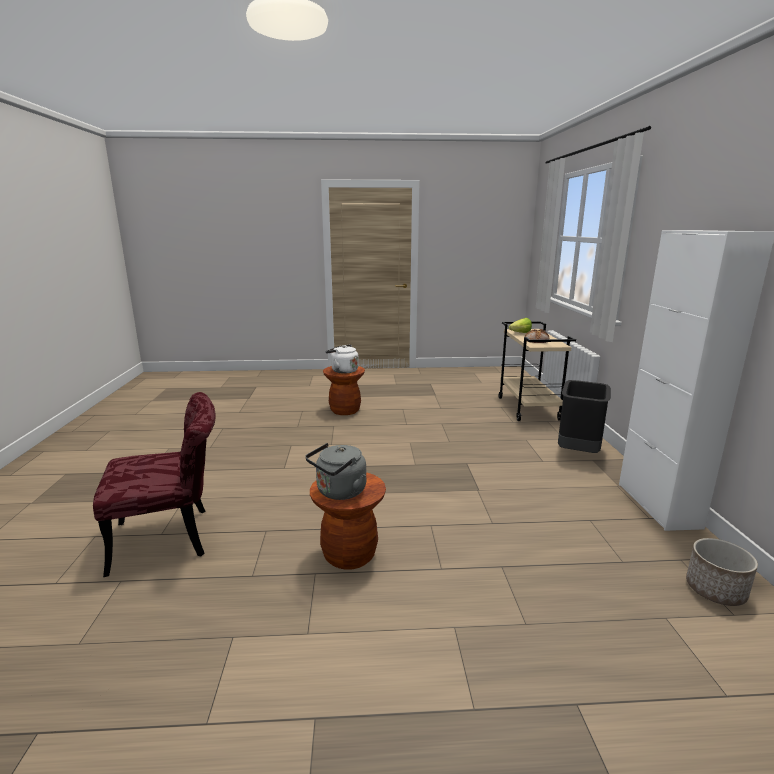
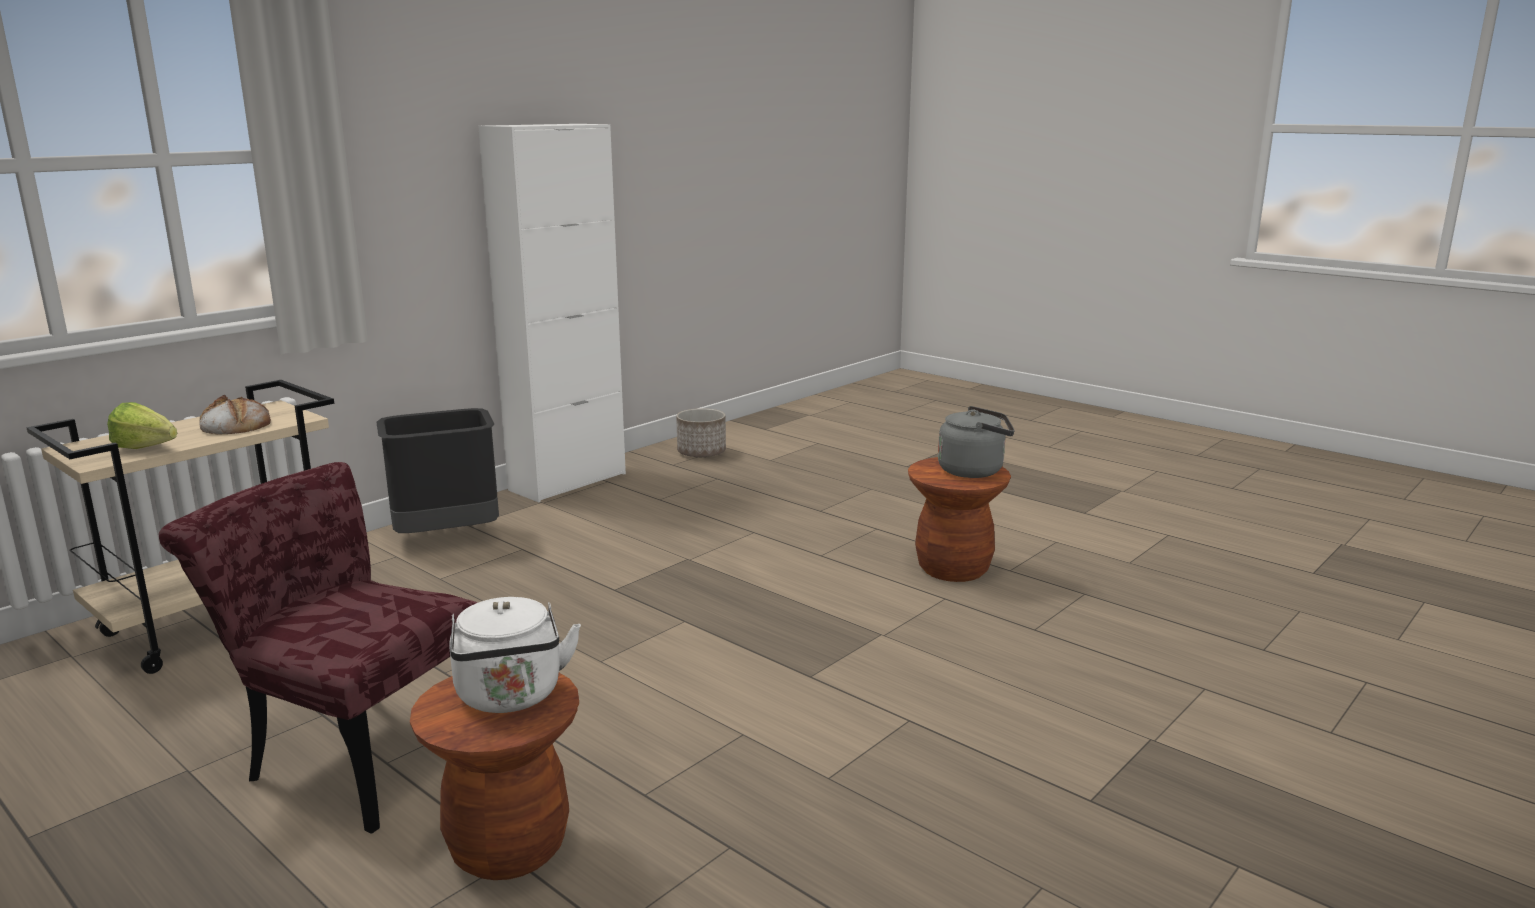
camera: 135 degrees left, 0 degrees up
red chair [93,392,216,577] -> red chair moved to [159,462,478,834]

